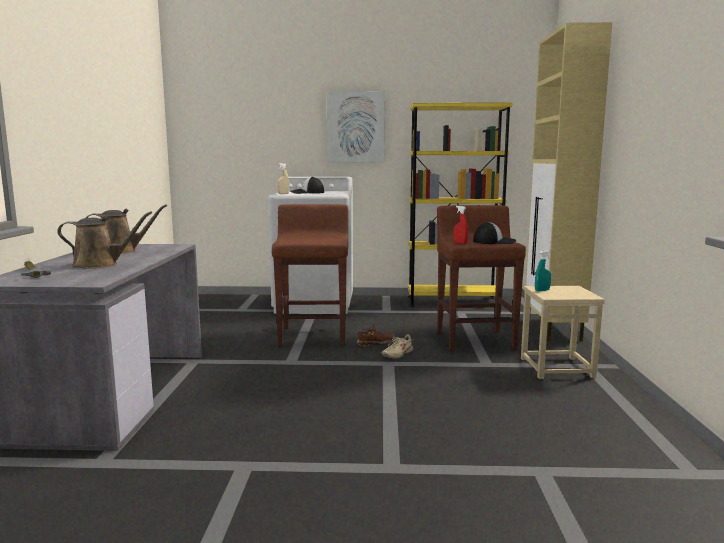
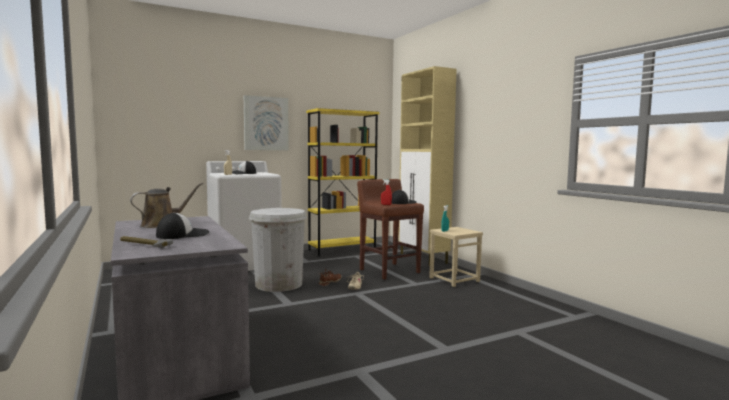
camera: 30 degrees left, 5 degrees down
brown watering can [57,211,152,269] -> cap [156,212,209,239]
brown stool [272,204,348,346] -> white trash can [249,208,307,292]

